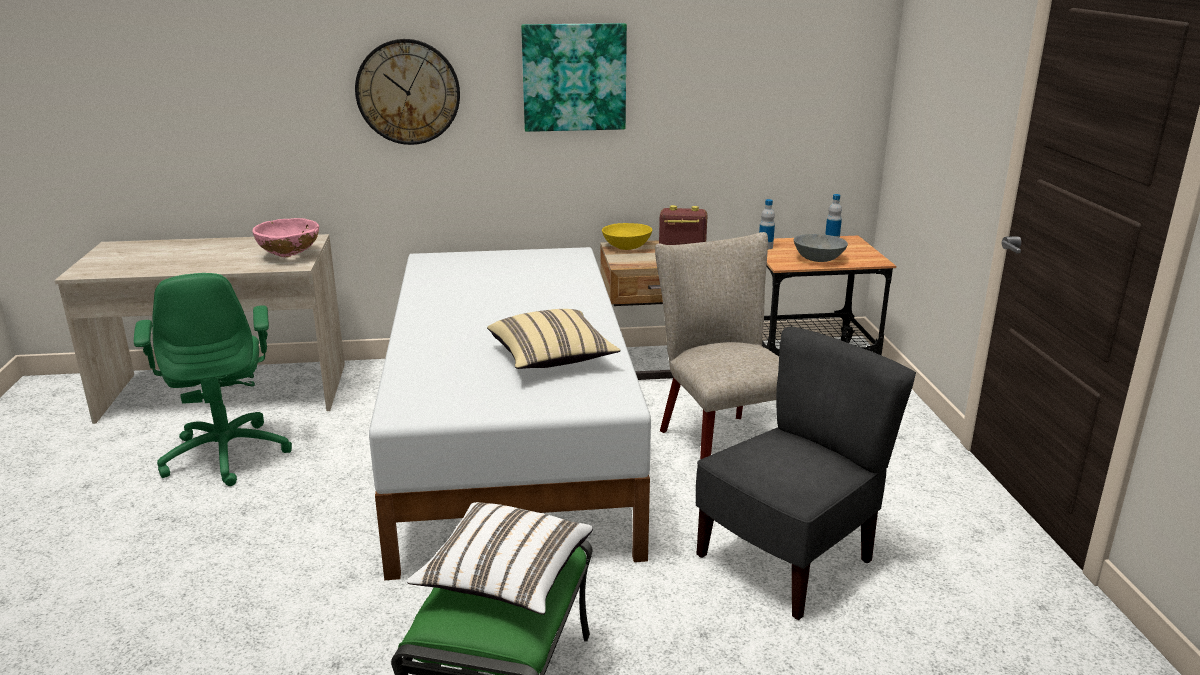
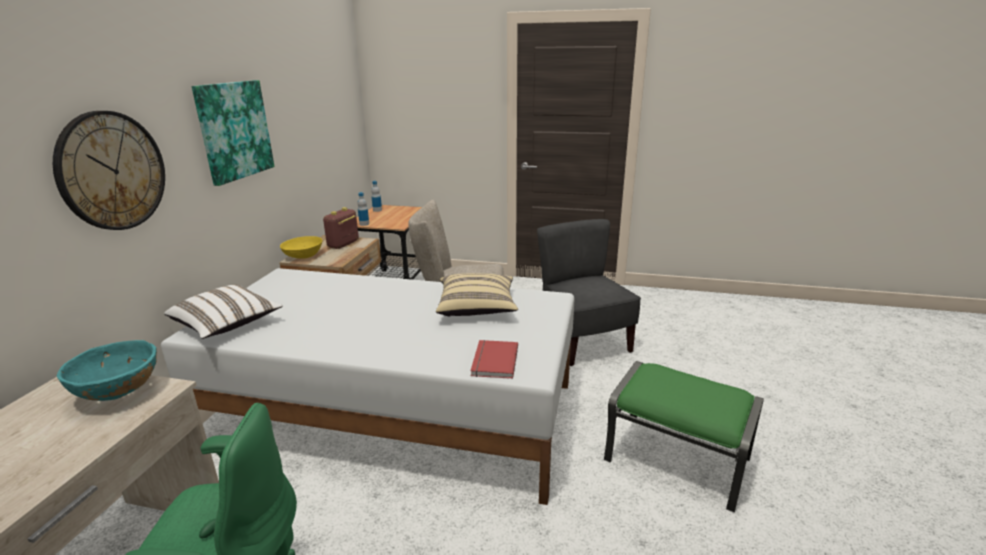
camera: 70 degrees left, 0 degrees up
pink bowl [252,218,319,257] -> turquoise bowl [57,340,157,401]
white pillow [407,502,593,615] -> white pillow moved to [164,285,283,339]
grey bowl [794,234,848,262] -> none
none -> red book [470,340,518,379]

